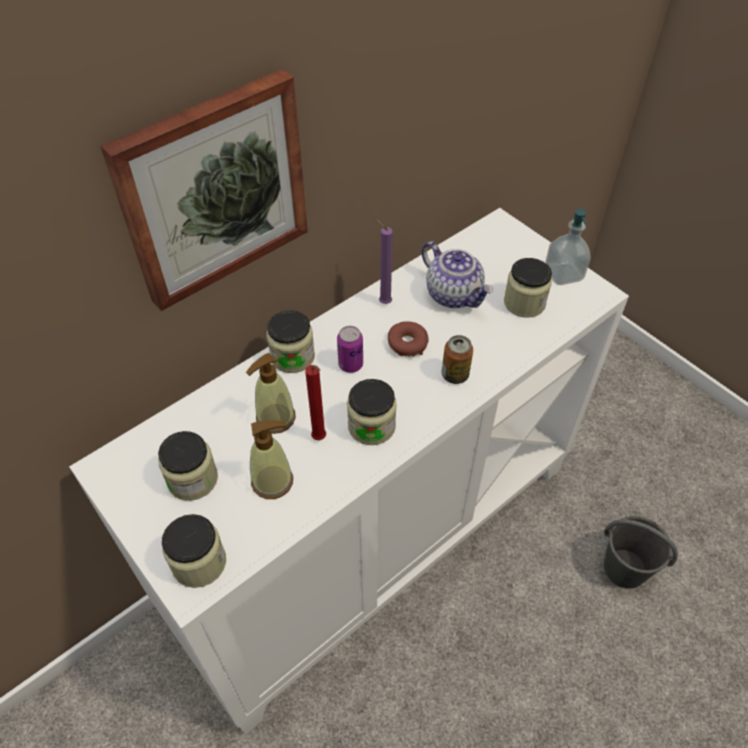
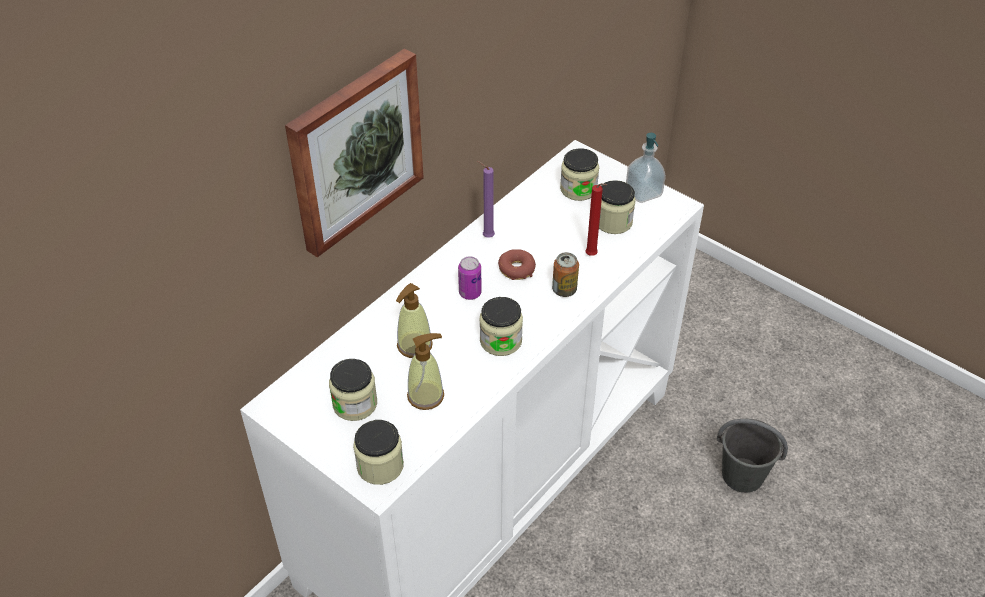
camera: 10 degrees left, 5 degrees down
jar [266,310,315,373] -> jar moved to [560,148,599,201]
red candle [305,365,326,440] -> red candle moved to [585,183,607,256]
teapot [422,241,493,308] -> none

